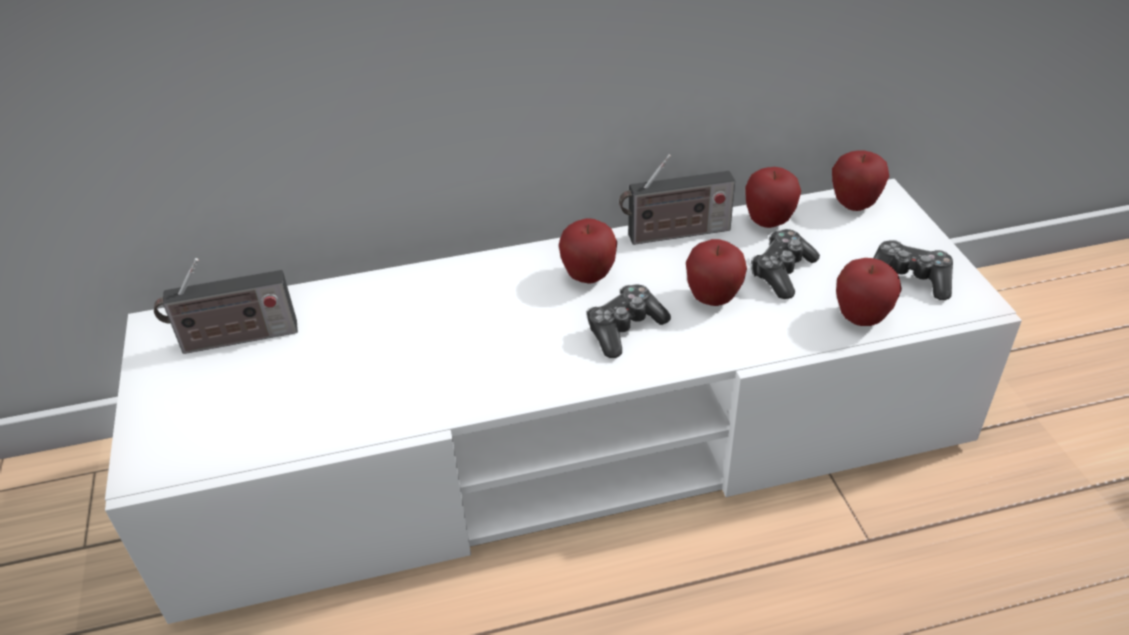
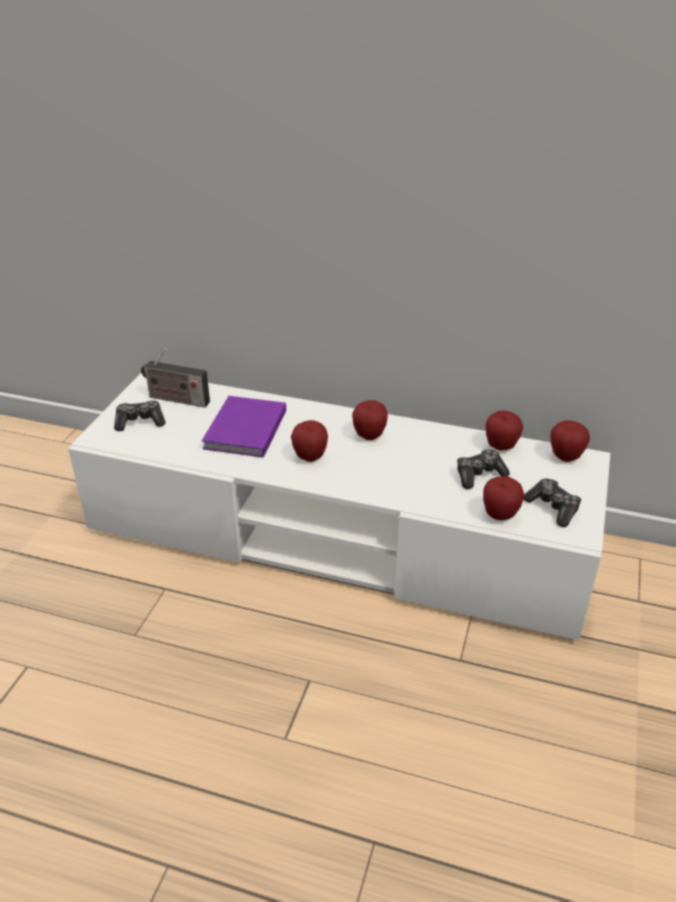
camera: 30 degrees right, 5 degrees down
game controller [586,284,671,358] -> game controller moved to [114,400,165,431]
radio [619,154,735,245] -> none
apple [686,239,747,306] -> apple moved to [291,420,328,462]
none -> purple book [202,396,286,457]

